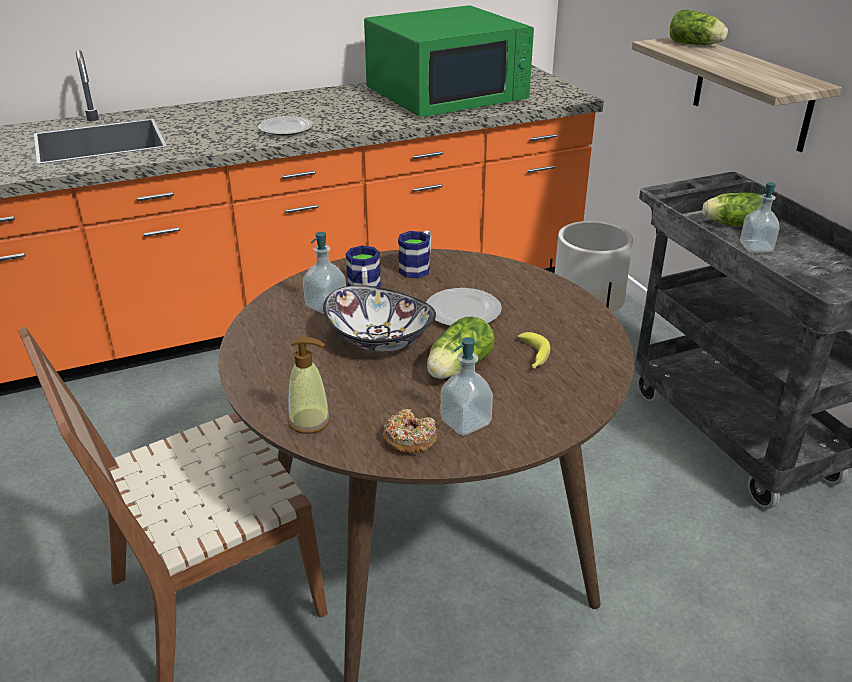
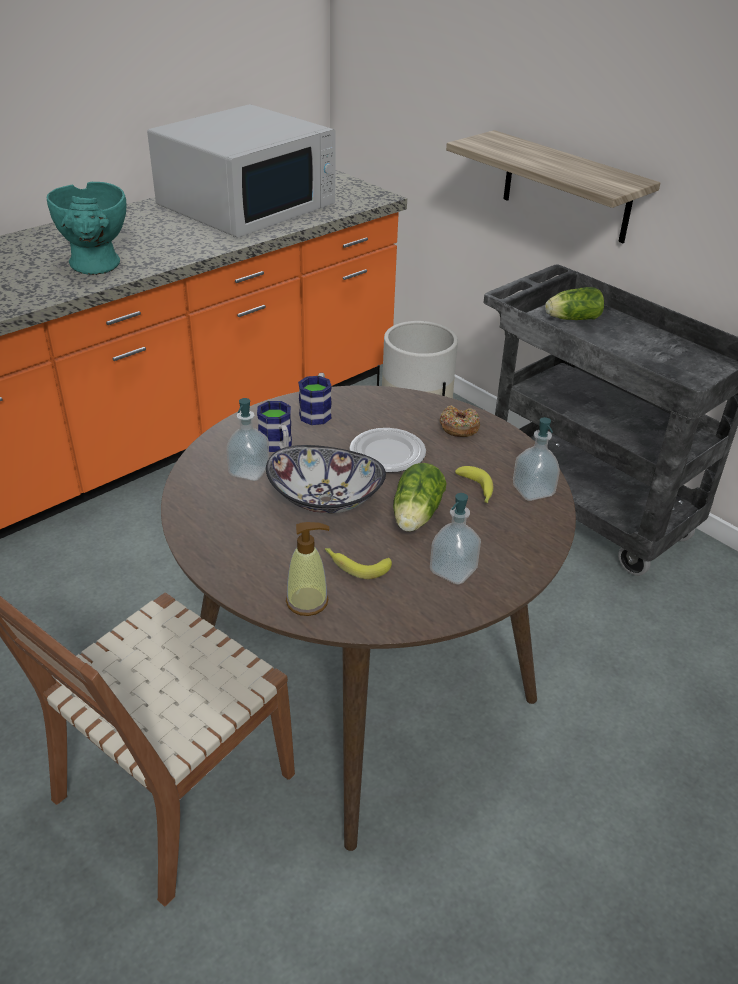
camera: 20 degrees left, 5 degrees up
plate [258,116,313,136] -> turquoise vase [47,182,126,275]
green microwave [364,5,534,117] -> white microwave [147,104,335,238]
donut [383,409,437,455] -> donut moved to [440,405,480,437]
lettuce [670,10,728,45] -> none
soap dispenser [740,182,780,252] -> soap dispenser moved to [513,417,560,501]
none -> banana [325,548,392,579]

